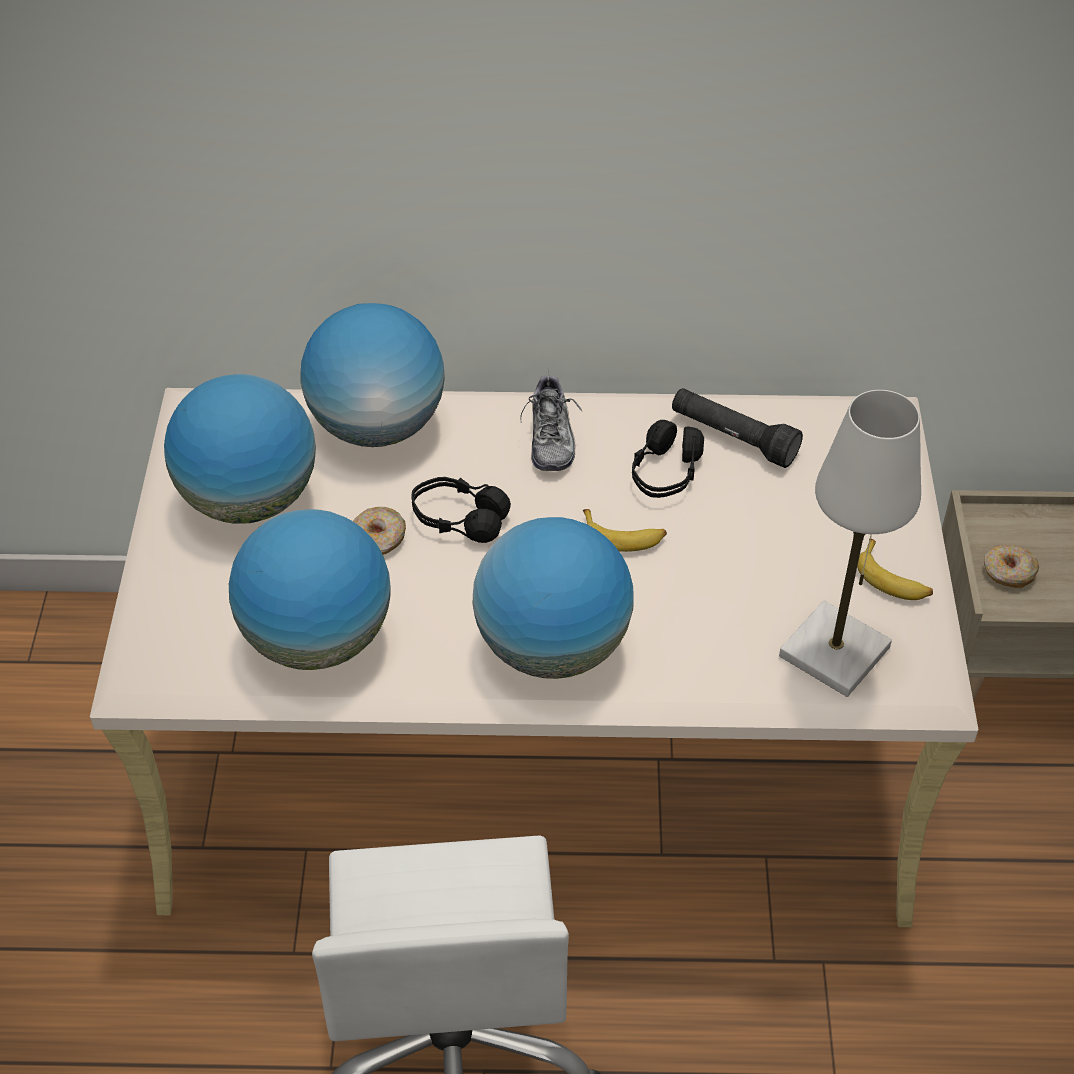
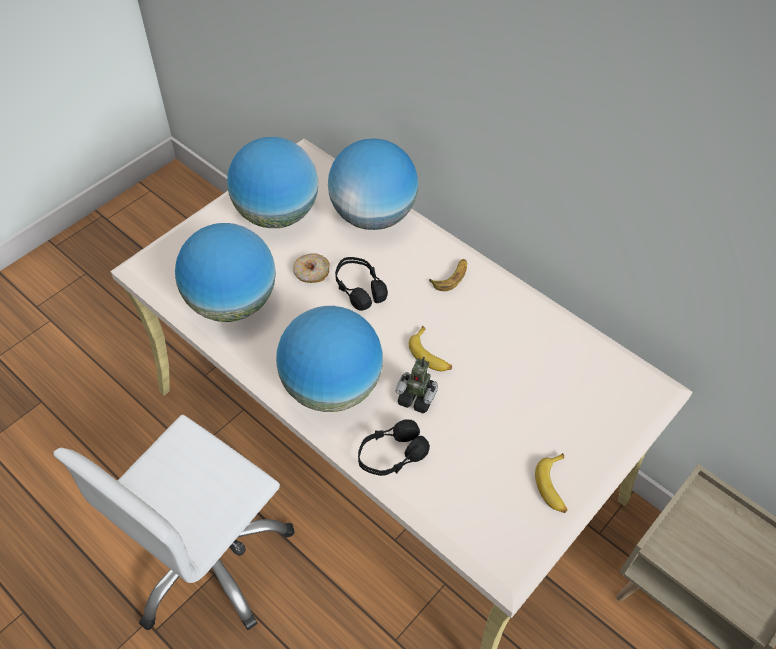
camera: 40 degrees right, 5 degrees up
shoe [520,375,582,471] -> banana [429,259,467,291]
black headphones [632,420,704,498] -> black headphones moved to [358,420,430,476]
black flashlight [672,388,803,468] -> none
white table lamp [779,390,921,697] -> none
donut [984,545,1039,588] -> none
none -> toy robot [395,356,438,413]

